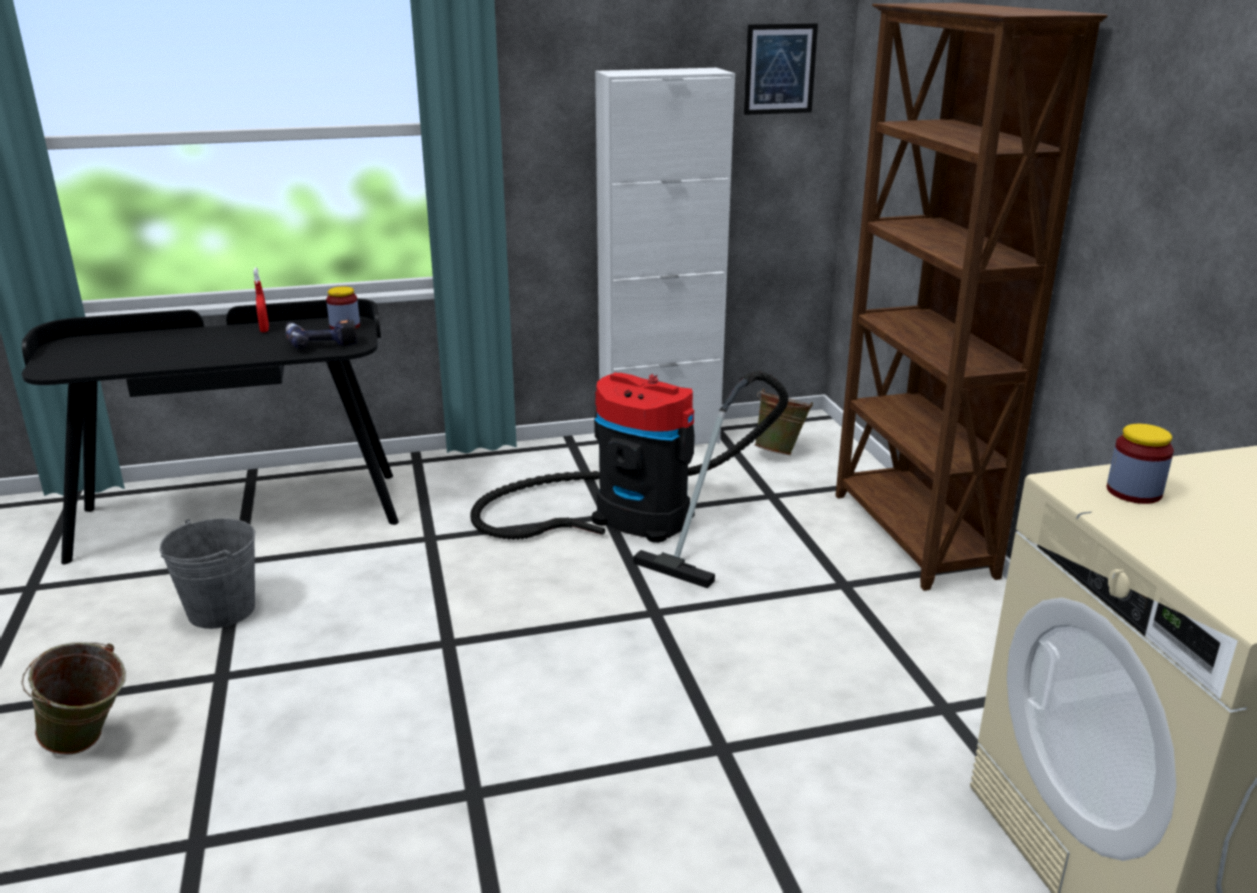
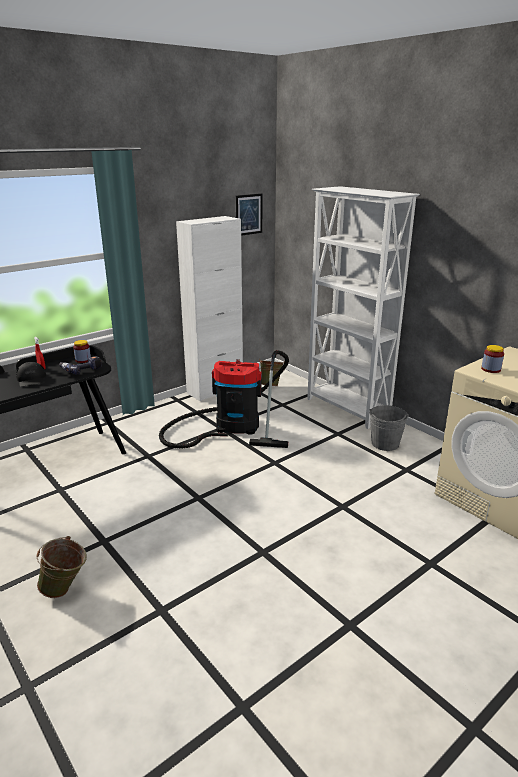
camera: 25 degrees left, 0 degrees up
grey bucket [160,518,255,629] -> grey bucket moved to [370,405,409,451]
brown bookcase [835,3,1108,591] -> white bookcase [307,186,420,429]
none -> black cap [16,362,46,387]

